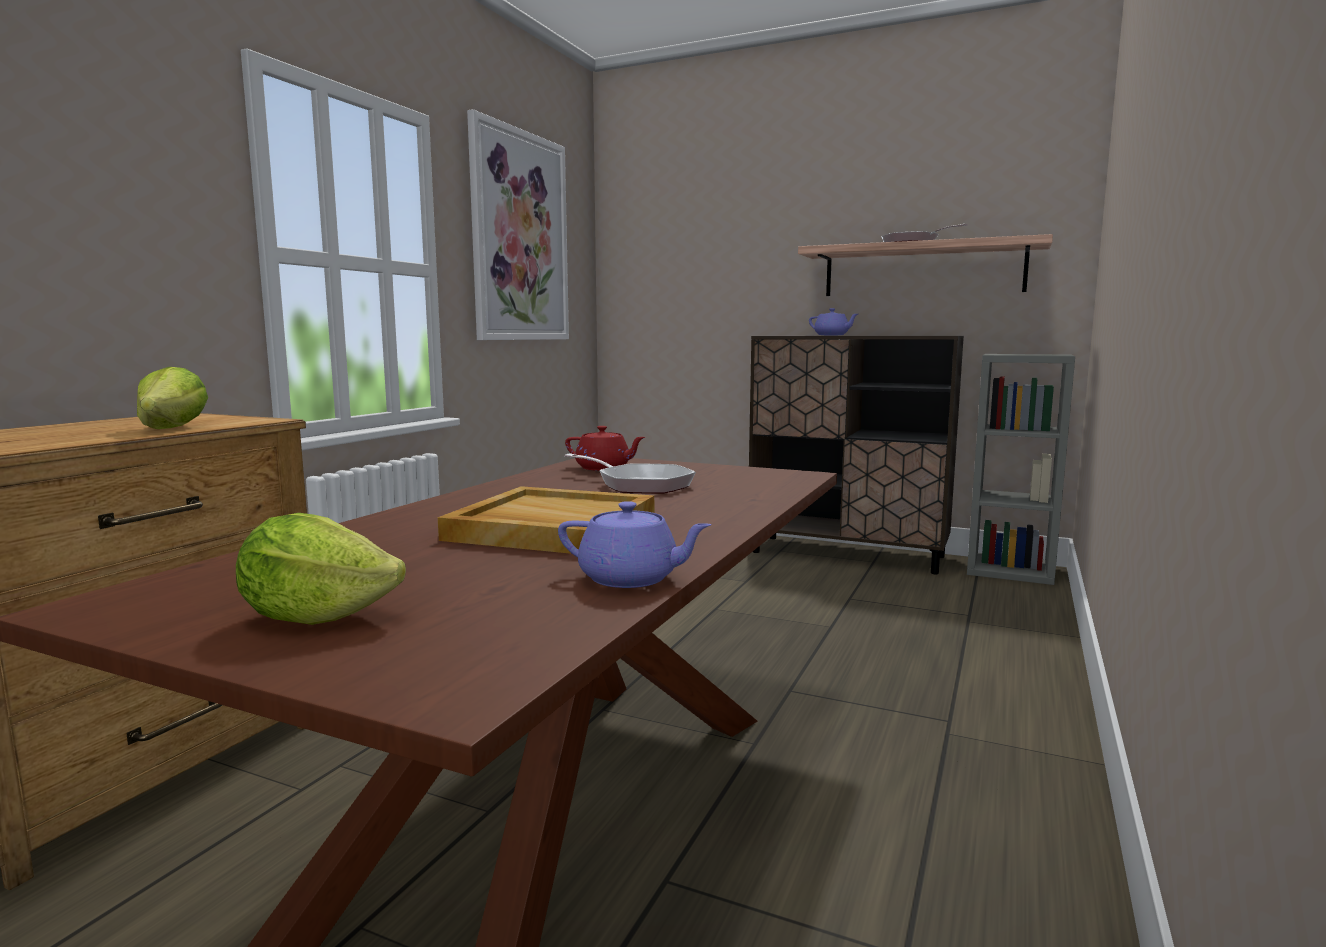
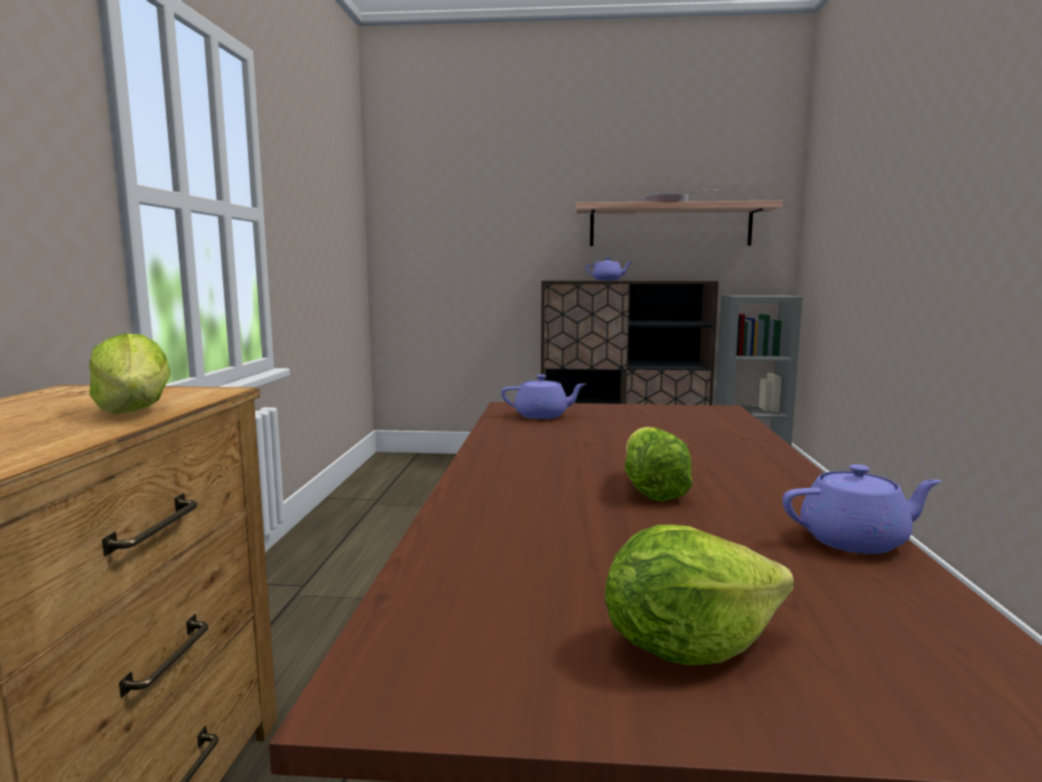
camera: 20 degrees left, 0 degrees up
beige tray [438,486,654,554] -> lettuce [625,427,692,502]
picture [467,109,569,340] -> none
frying pan [564,453,696,494] -> none
red teapot [565,426,645,471] -> purple teapot [501,375,586,419]

